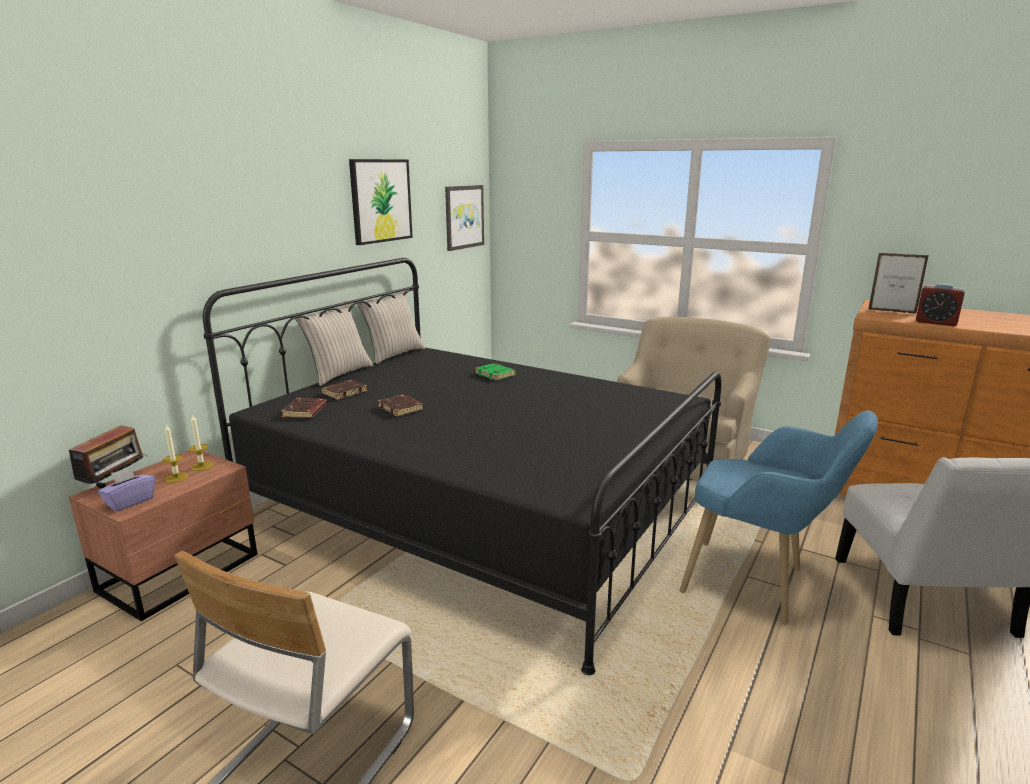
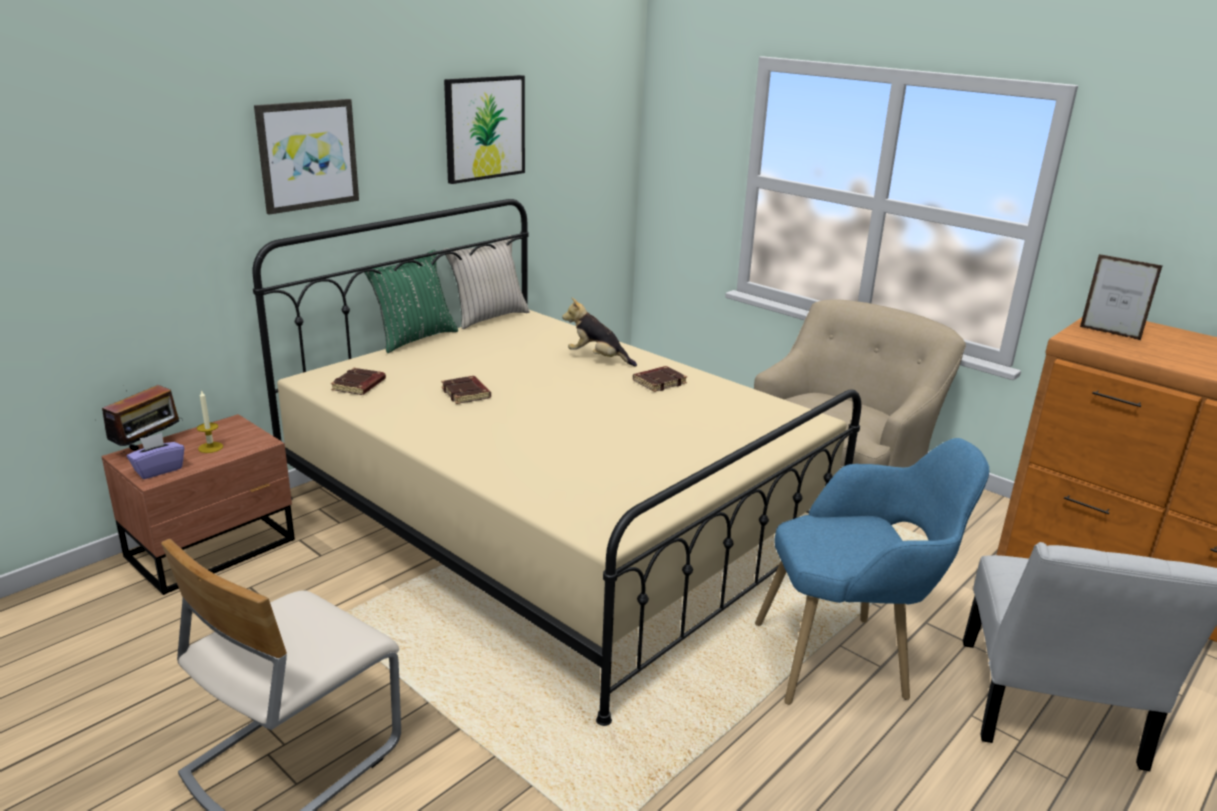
camera: 10 degrees right, 5 degrees up
candle [189,414,213,471] -> none
black bed [203,258,721,675] -> beige bed [253,199,861,726]
beige pillow [295,300,373,386] -> green pillow [364,250,458,353]
brown book [321,380,368,400] -> brown book moved to [633,366,687,392]
picture [445,185,484,251] -> picture moved to [254,99,359,215]
green book [475,363,516,381] -> plush toy [562,298,637,366]
blue armchair [680,410,878,624] -> blue armchair turned 45 degrees counterclockwise [755,438,989,705]
alarm clock [916,284,965,326] -> none

